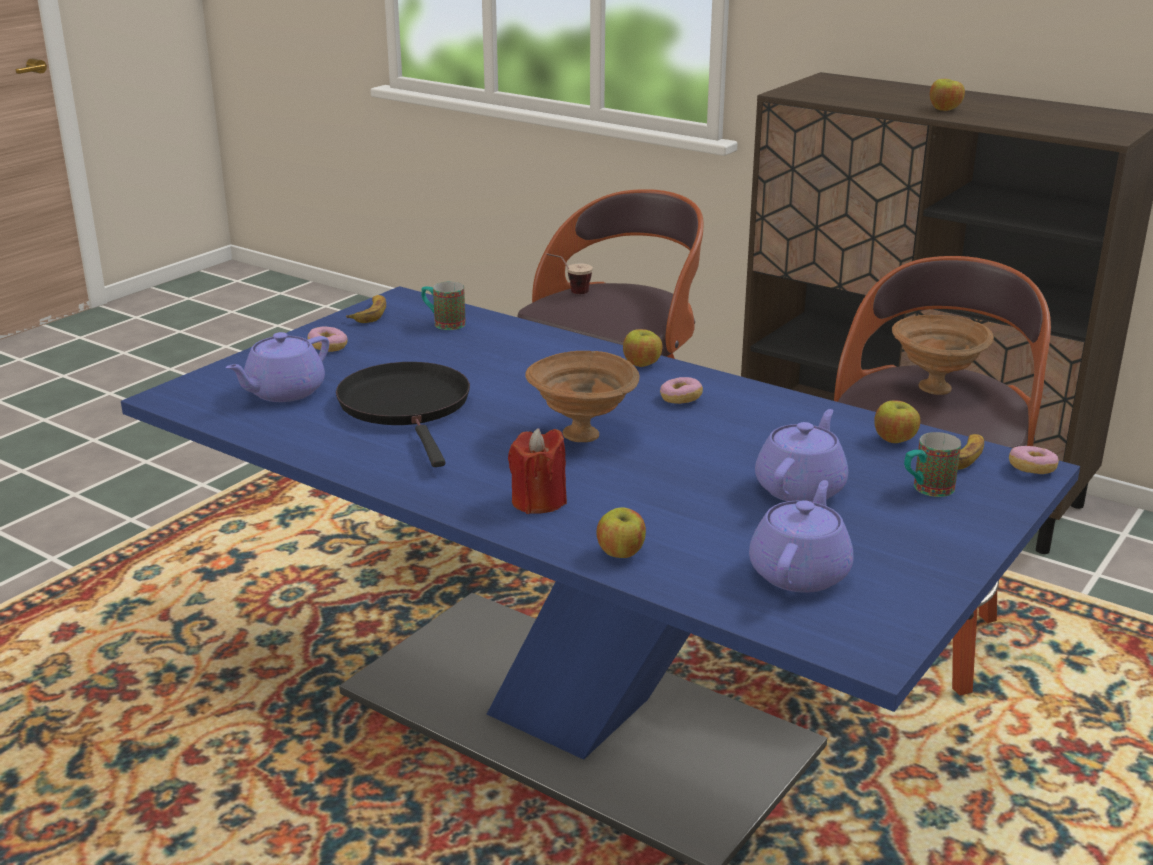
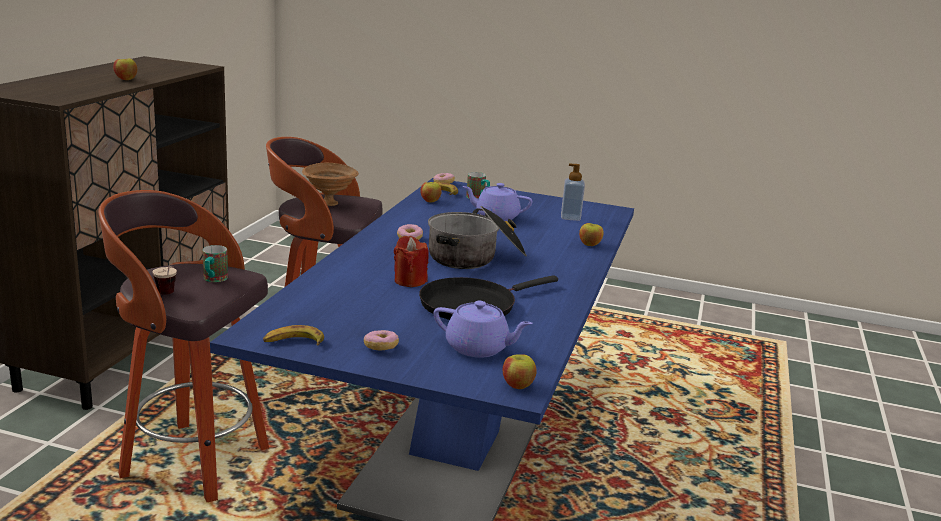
camera: 110 degrees left, 5 degrees down
mug [421,282,466,330] -> mug moved to [203,245,228,282]
red candle [508,428,567,514] -> red candle moved to [394,236,429,287]
brown bowl [525,351,639,442] -> cooking pot [428,206,527,269]
apple [623,329,662,367] -> apple moved to [503,354,537,389]
purple teapot [749,480,853,593] -> soap dispenser [561,164,585,221]

